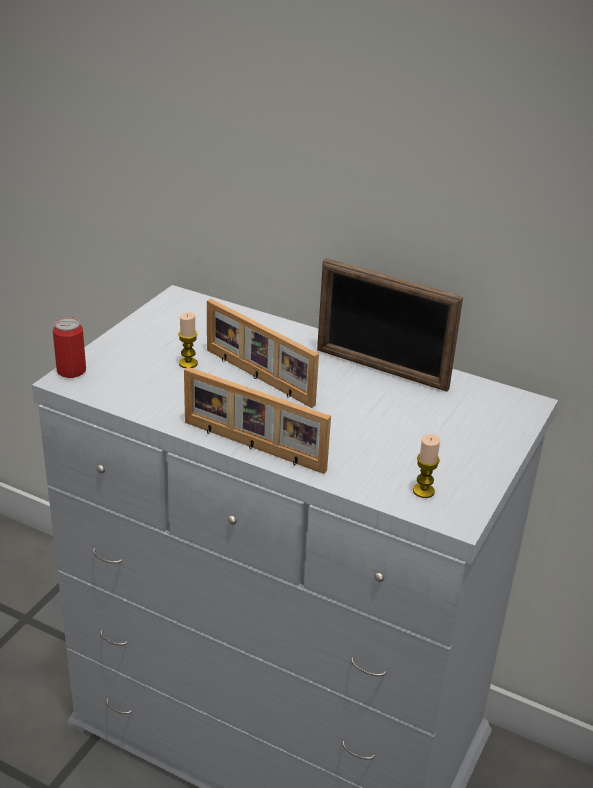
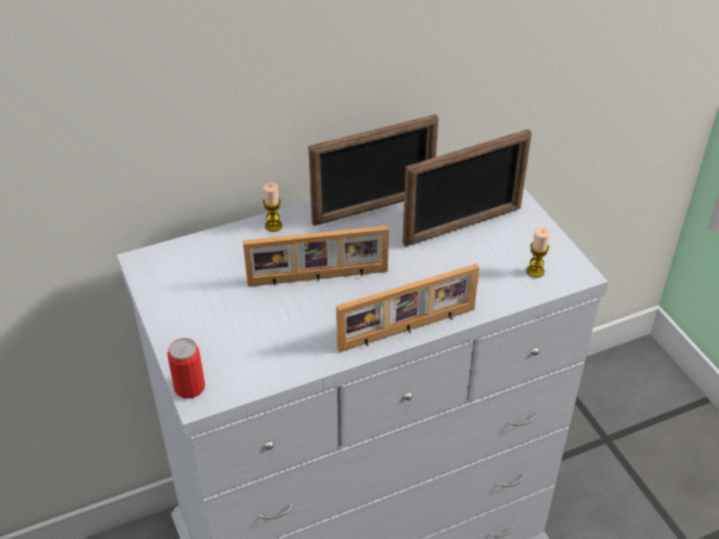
camera: 50 degrees left, 10 degrees up
candle [178,312,198,368] -> candle moved to [263,182,282,232]
none -> picture frame [403,129,532,247]

